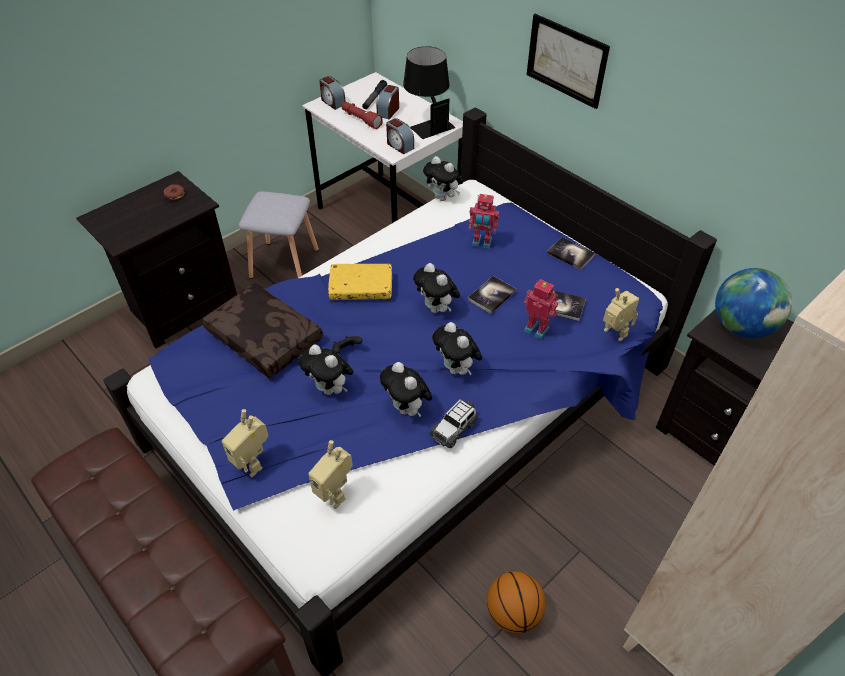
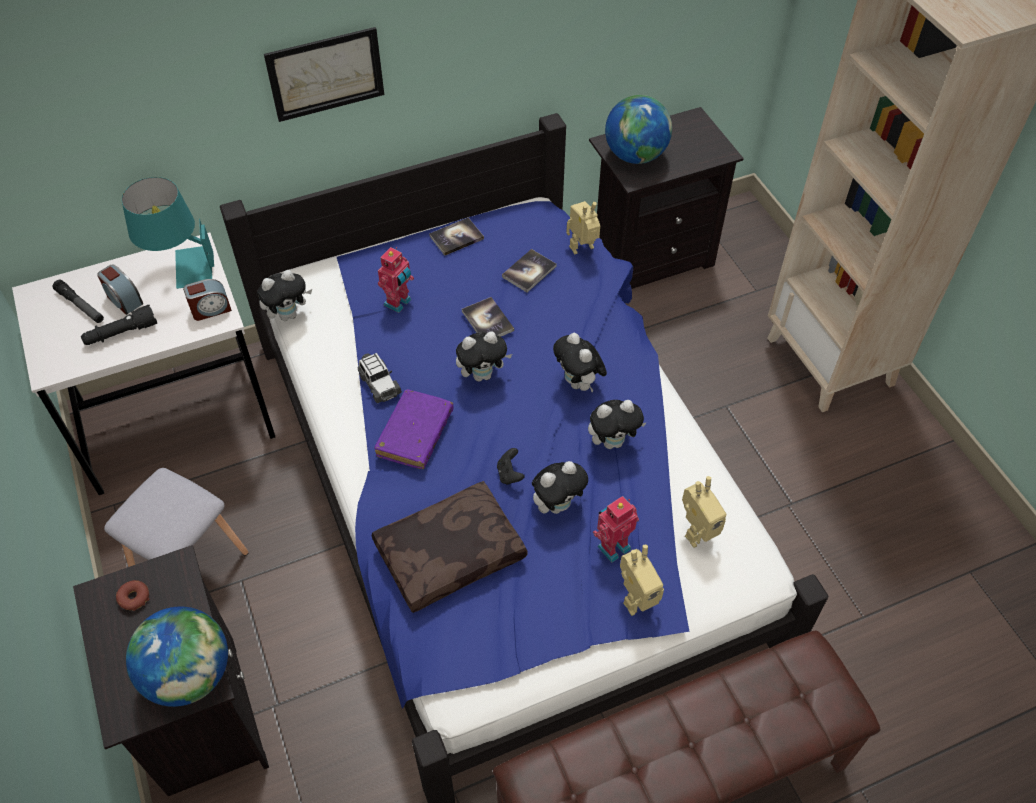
camera: 70 degrees left, 5 degrees up
alarm clock [319,76,346,110] -> none
yellow book [328,264,392,300] -> purple book [374,389,453,469]
red flashlight [341,102,383,129] -> black flashlight [81,305,157,345]
black table lamp [403,46,455,139] -> turquoise table lamp [122,177,214,289]
toy car [429,399,478,448] -> toy car moved to [357,353,402,403]
plush toy [432,322,482,376] -> plush toy turned 75 degrees clockwise [553,333,607,392]
basketball [487,571,546,633] -> none
toy robot [524,279,558,339] -> toy robot moved to [593,496,639,563]
none -> globe [126,607,228,707]

